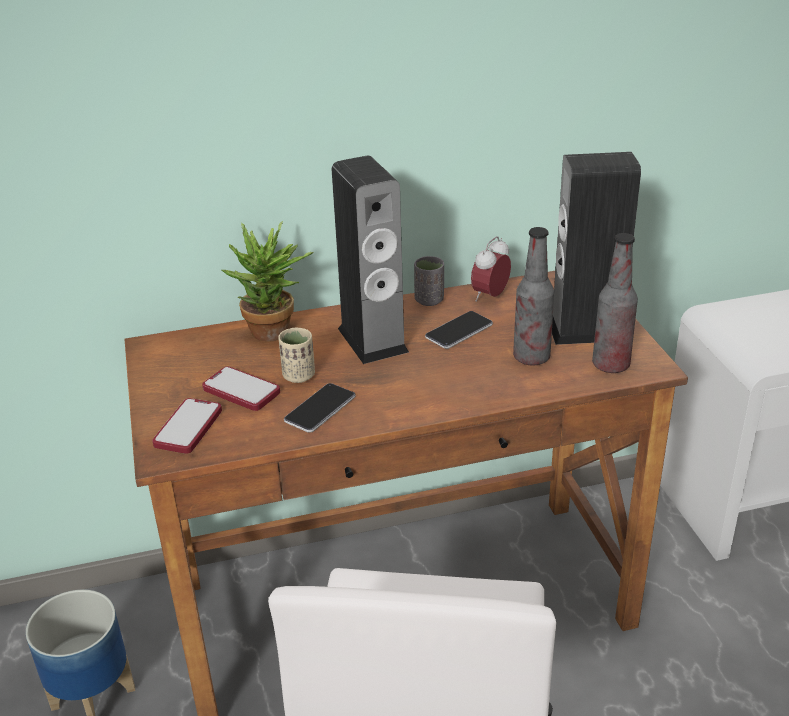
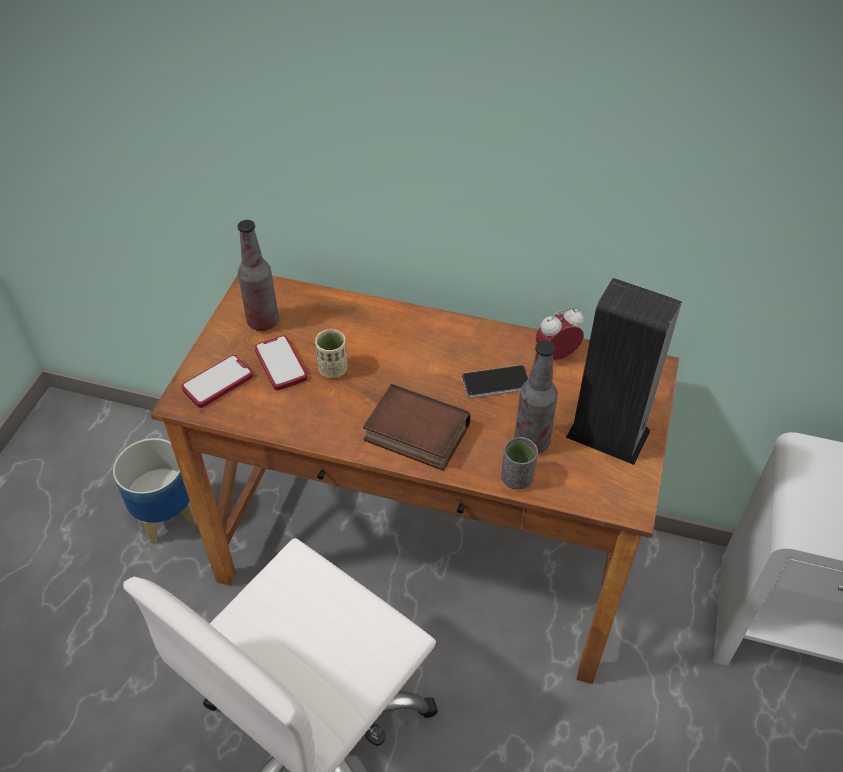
camera: 30 degrees right, 15 degrees up
potted plant [222,221,314,342] -> none
phone [284,383,356,433] -> none
speaker [332,156,409,364] -> none
grey cup [414,256,444,306] -> grey cup moved to [501,437,538,490]
bottle [592,233,638,373] -> bottle moved to [238,220,279,331]
none -> book [363,384,470,471]

